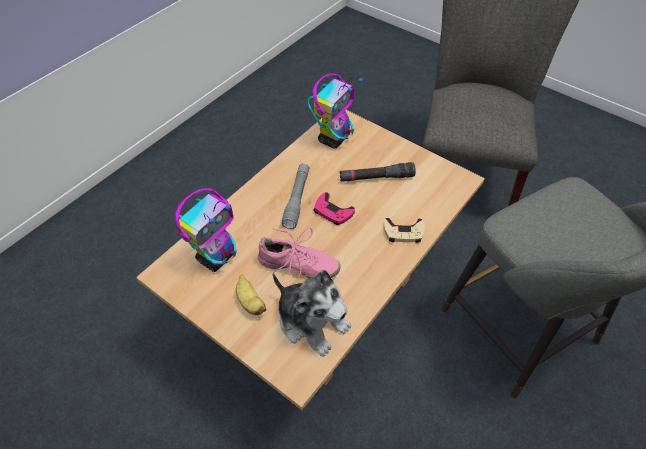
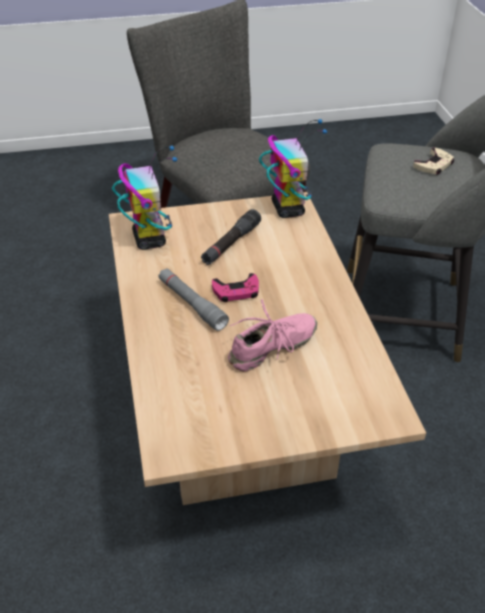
camera: 50 degrees left, 10 degrees down
toy robot [175,188,237,272] -> toy robot moved to [259,119,327,218]
banana [236,274,266,315] -> none
plush toy [273,270,351,357] -> none
beige game controller [384,218,425,243] -> beige game controller moved to [413,148,454,175]

